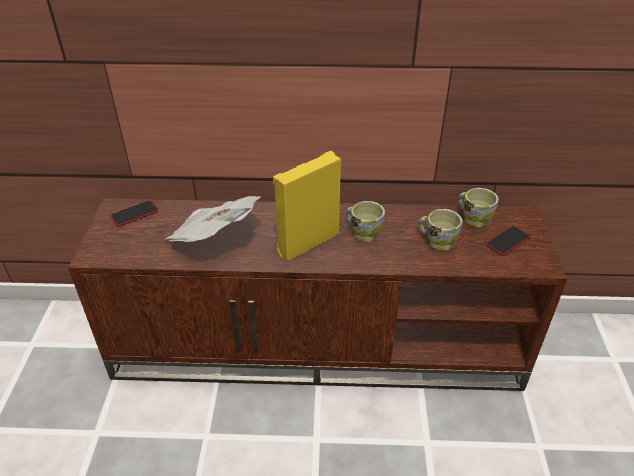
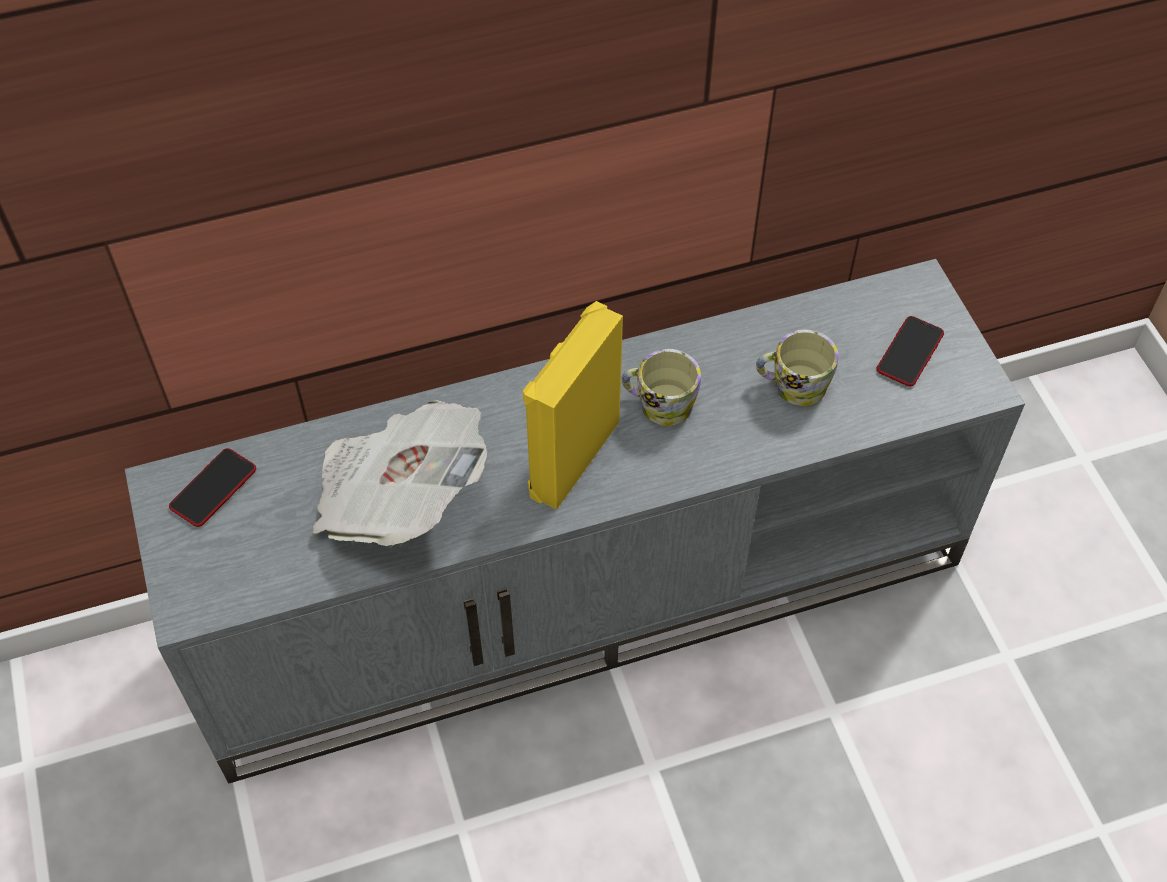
camera: 20 degrees left, 15 degrees up
brown tv stand [68,198,567,391] -> grey tv stand [125,259,1025,783]
mug [458,188,498,227] -> none

